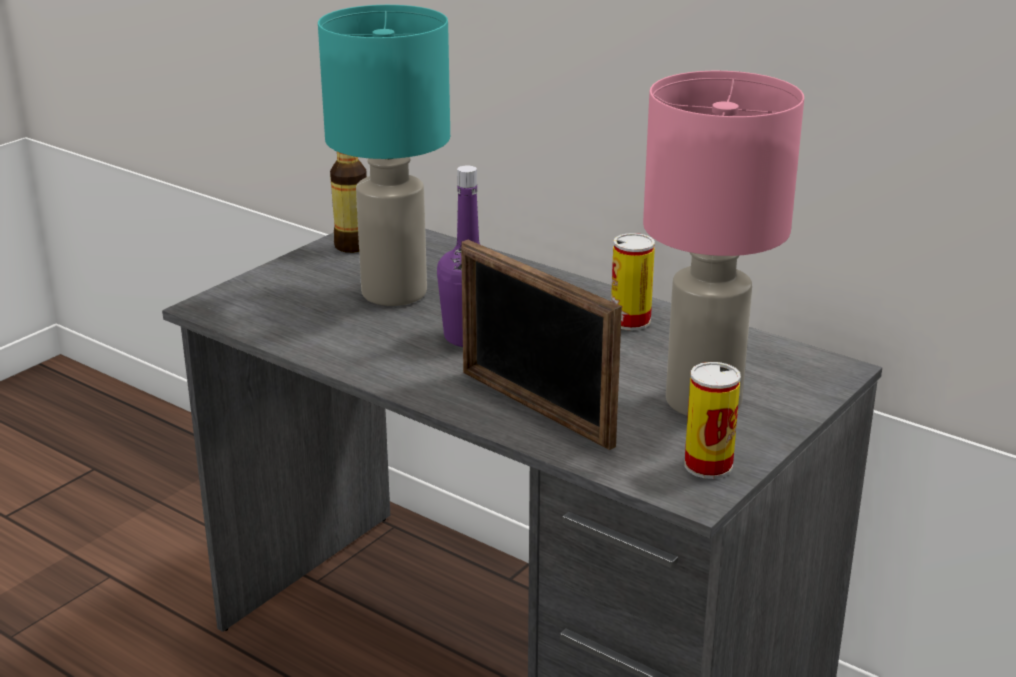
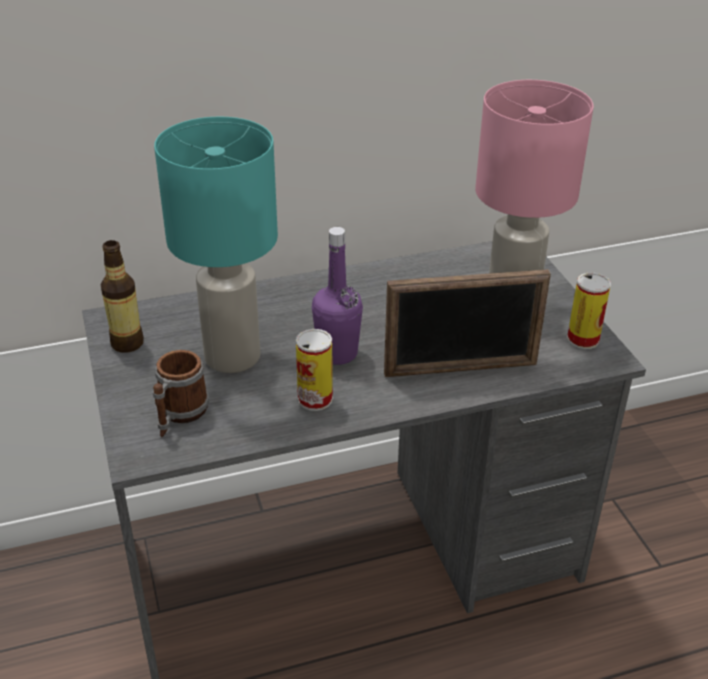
camera: 55 degrees left, 10 degrees up
can [611,233,655,331] -> can moved to [296,329,333,411]
none -> mug [153,350,209,437]

